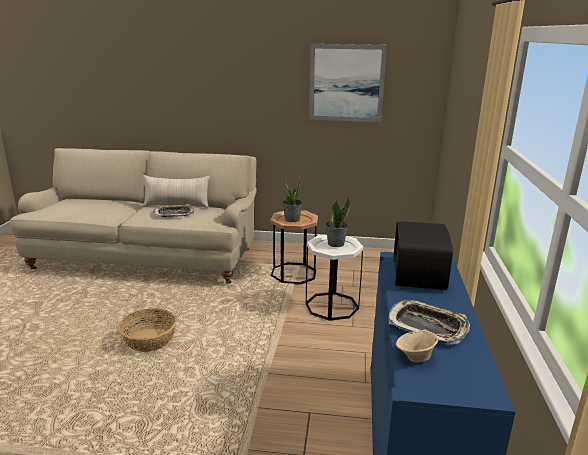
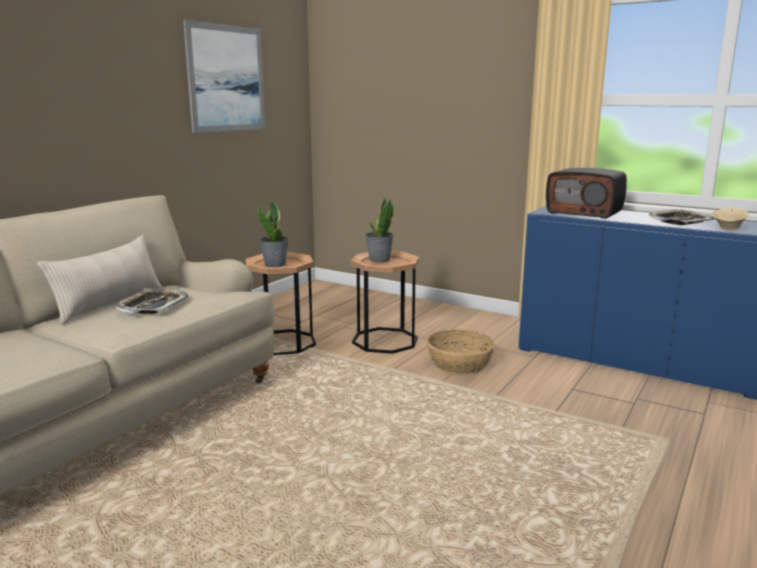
camera: 65 degrees left, 5 degrees down
basket [118,308,177,352] -> basket moved to [426,329,495,375]
white side table [306,235,363,321] -> brown side table [351,251,419,354]

